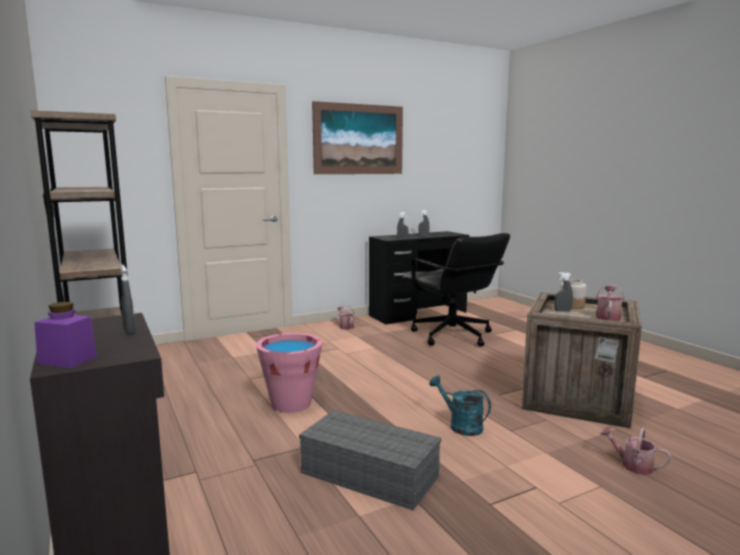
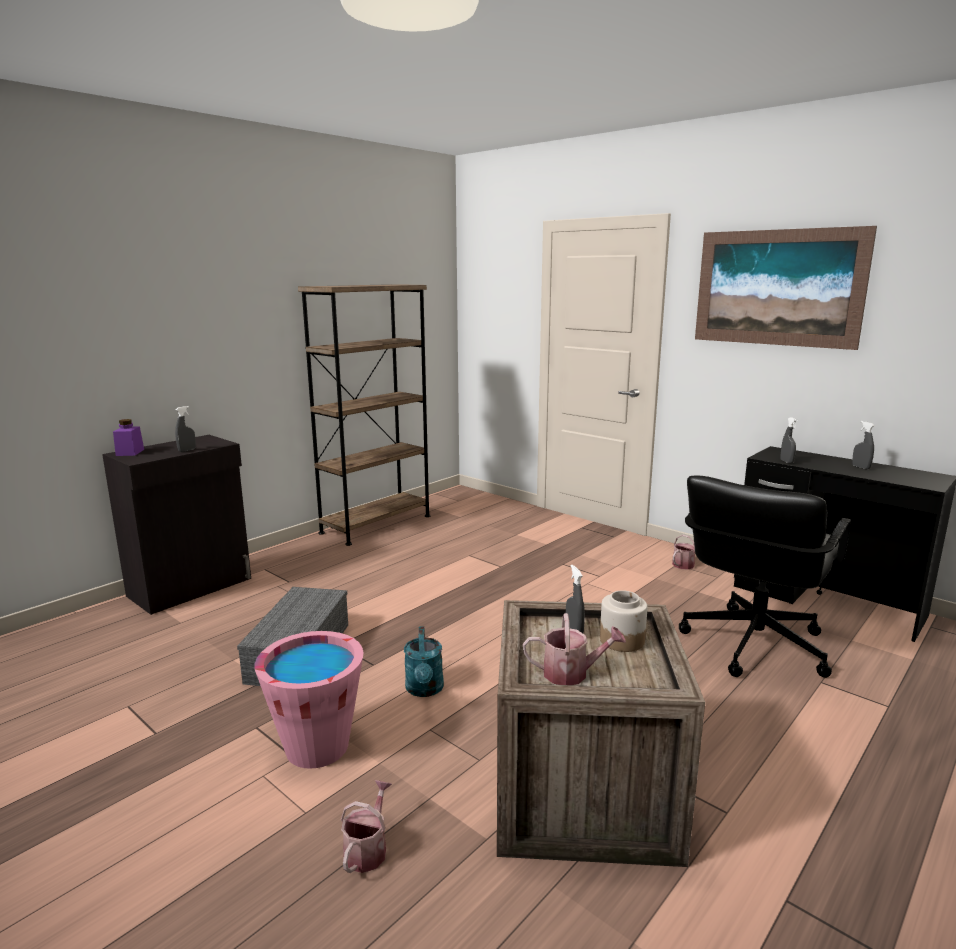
camera: 70 degrees right, 5 degrees up
pink bucket [256,333,323,413] -> pink bucket moved to [254,631,363,769]
turquoise watering can [429,375,491,436] -> turquoise watering can turned 150 degrees clockwise [404,626,444,697]

